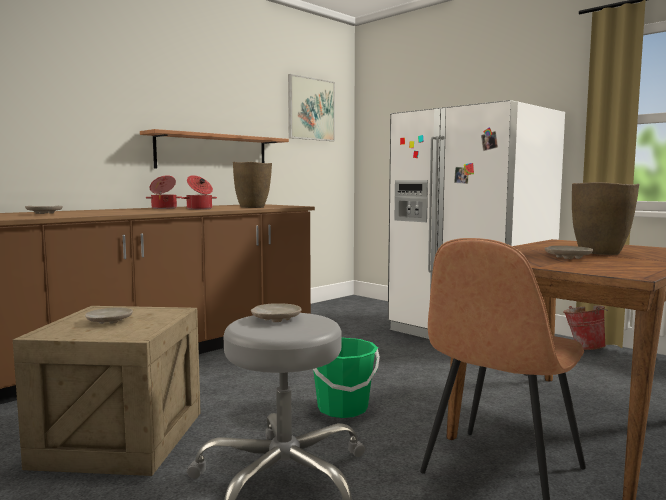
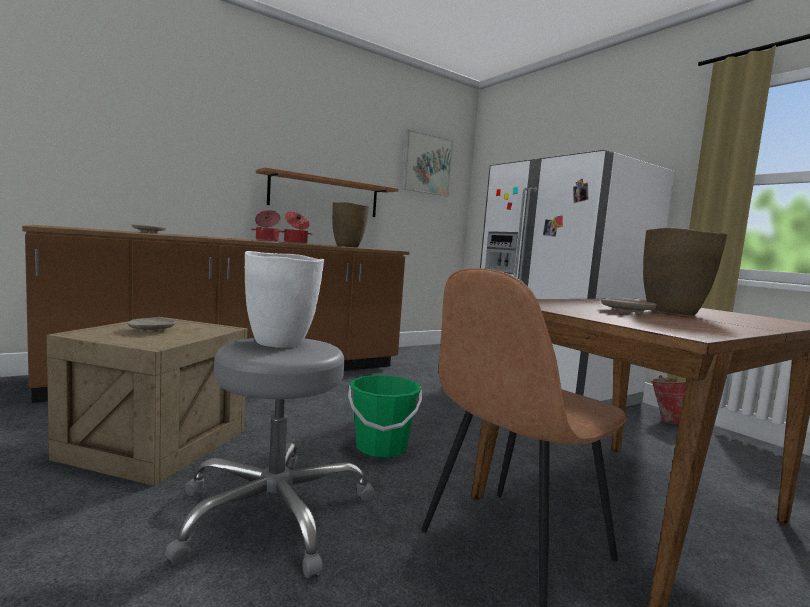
camera: 10 degrees right, 0 degrees up
beige plate [251,303,302,322] -> white vase [245,251,324,348]

